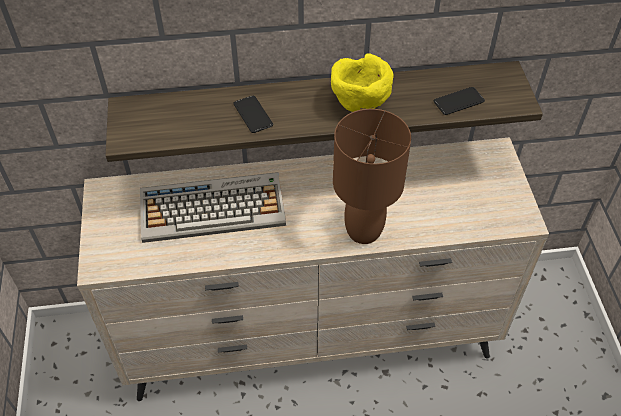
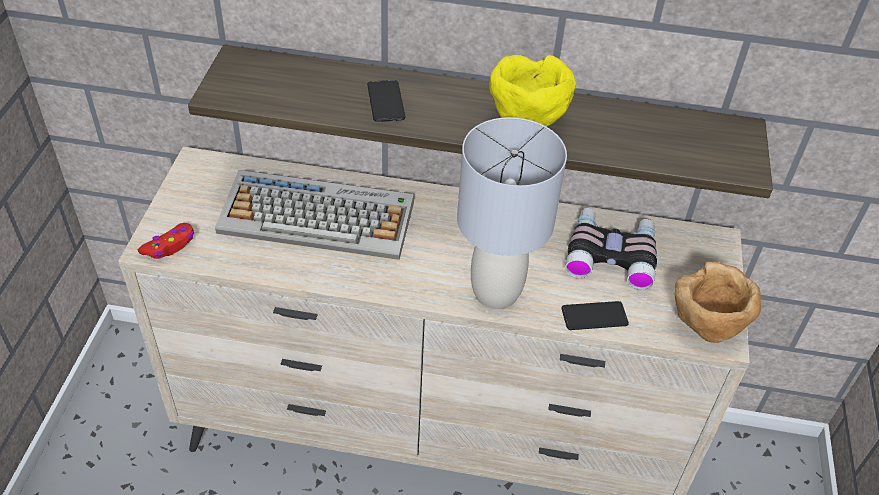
camera: 15 degrees right, 5 degrees down
brown table lamp [333,109,411,244] -> grey table lamp [457,117,567,309]
phone [434,87,485,115] -> phone moved to [562,301,629,330]
none -> red game controller [138,223,194,259]
none -> binoculars [565,208,657,291]
none -> brown bowl [675,262,761,343]

